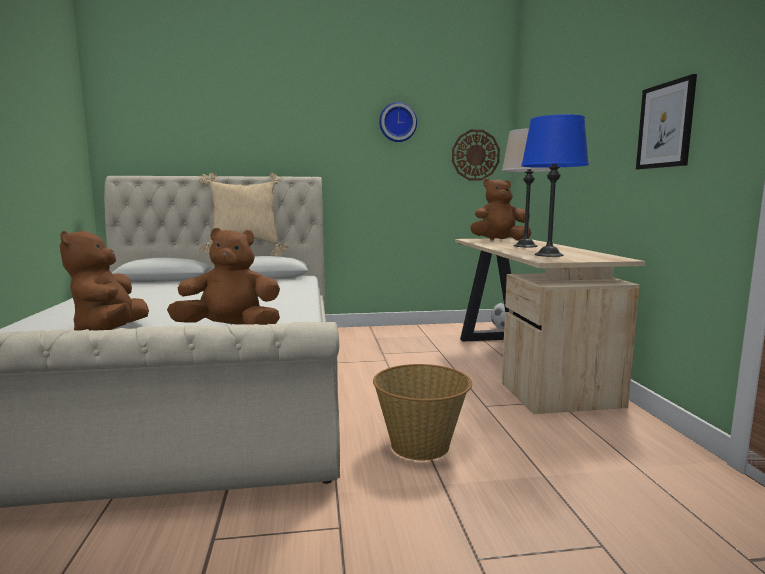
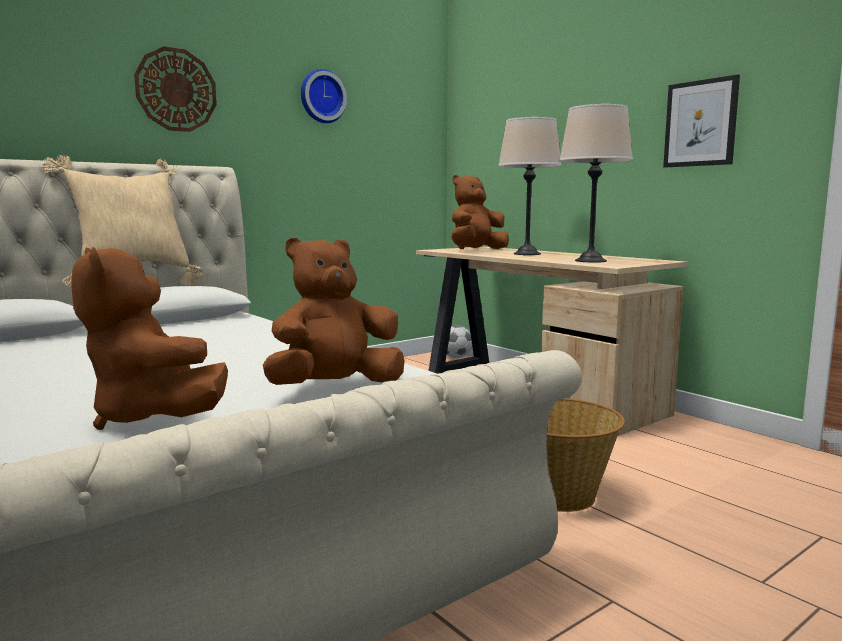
camera: 30 degrees left, 0 degrees up
wall clock [452,130,500,181] -> wall clock moved to [134,46,217,132]
blue table lamp [521,114,589,257] -> beige table lamp [559,104,633,263]

